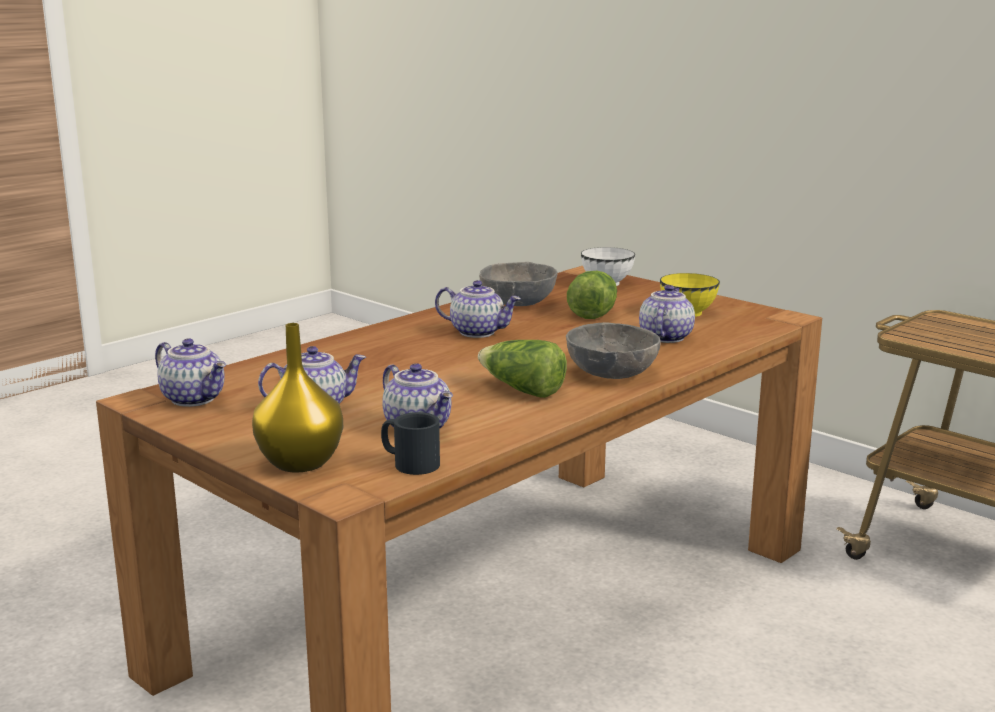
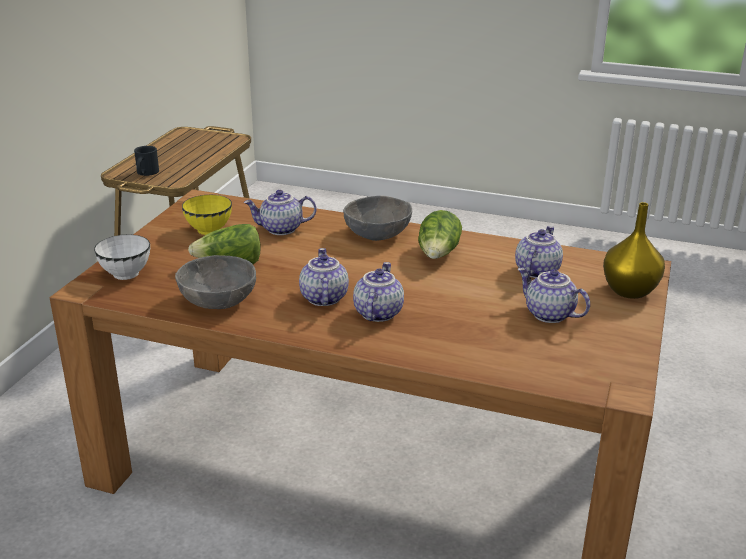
camera: 115 degrees left, 10 degrees up
teapot [155,338,226,407] -> teapot moved to [353,262,404,322]
black mug [381,412,440,475] -> black mug moved to [134,146,159,176]

